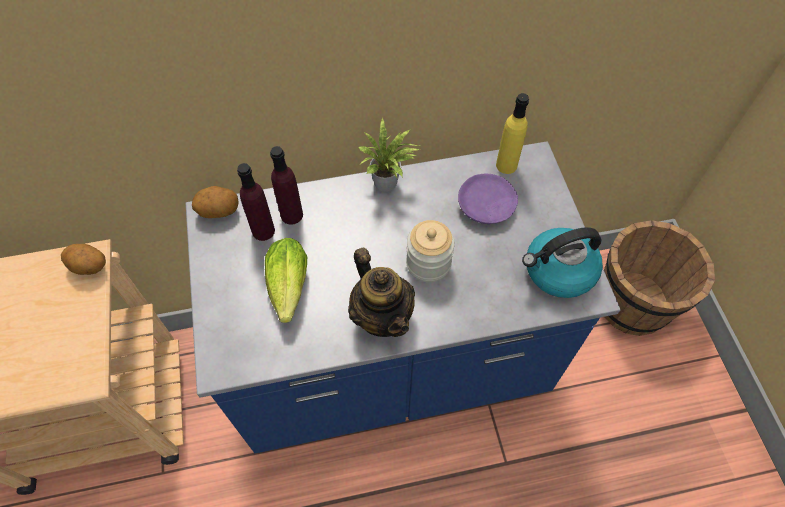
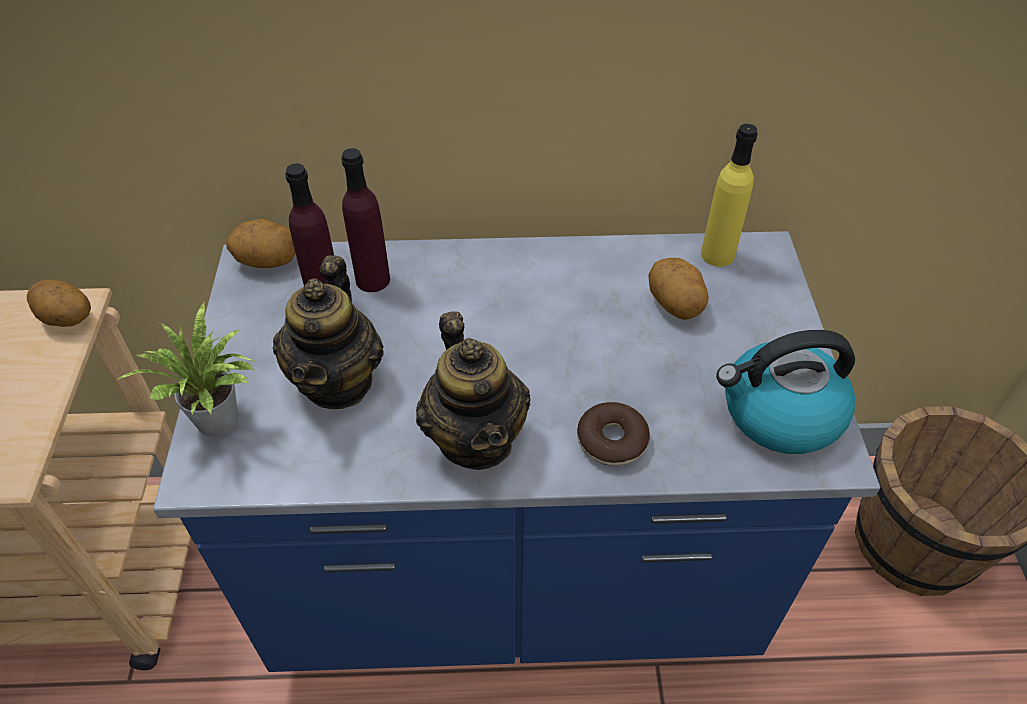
camera: 10 degrees right, 10 degrees down
lettuce [265,238,307,323] -> teapot [273,255,384,409]
potted plant [359,117,420,192] -> potted plant moved to [115,303,257,436]
jar [406,220,455,282] -> none
purple plate [458,174,518,224] -> potato [648,258,709,320]
none -> donut [577,402,650,466]

